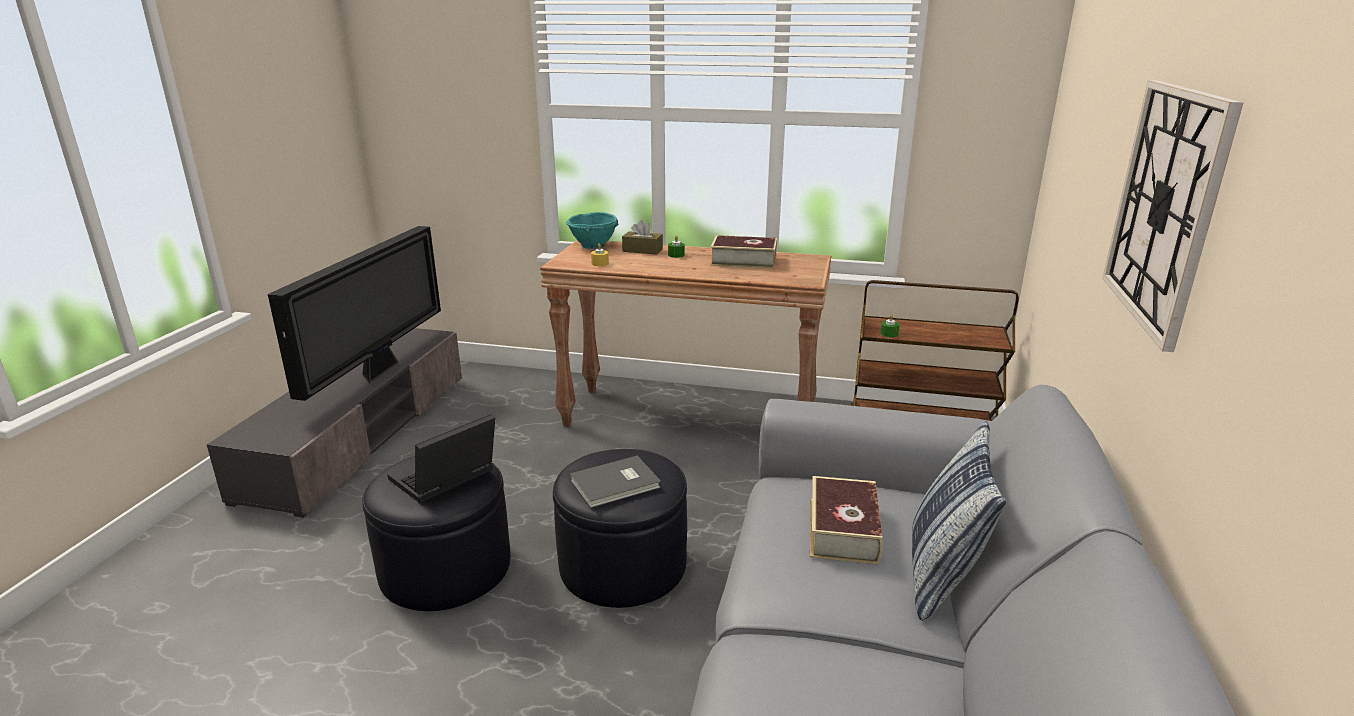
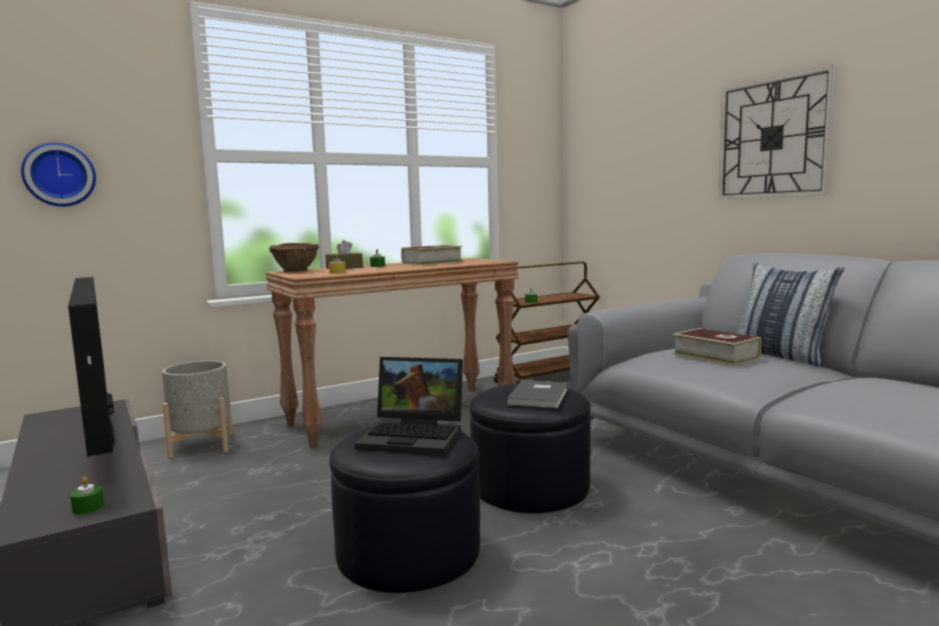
camera: 45 degrees left, 15 degrees down
laptop [387,414,495,503] -> laptop turned 75 degrees counterclockwise [355,357,463,455]
turquoise bowl [566,212,618,249] -> brown bowl [269,243,319,272]
none -> wall clock [21,142,96,207]
none -> green candle [70,477,104,515]
none -> grey planter [162,361,233,459]

